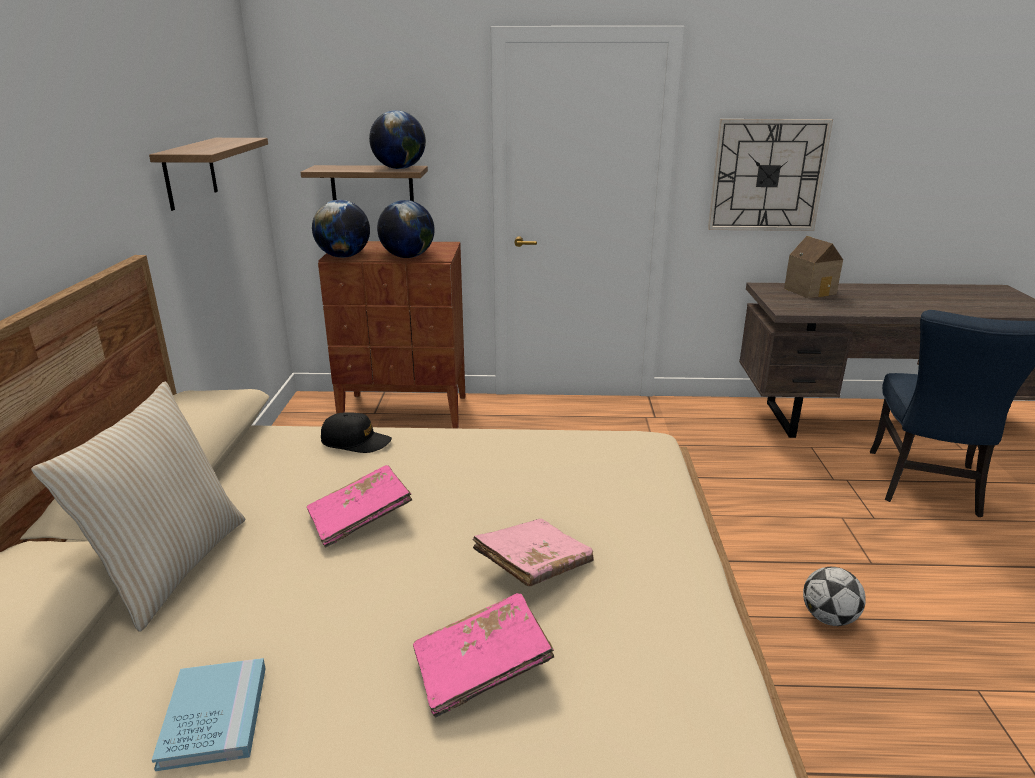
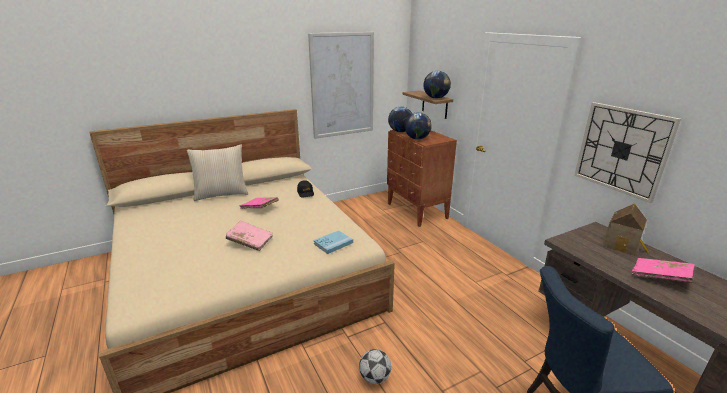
camera: 60 degrees right, 0 degrees up
shelf [149,138,268,211] -> picture [308,32,374,139]
blue book [152,658,266,771] -> blue book moved to [313,230,353,254]
pink book [413,593,554,718] -> pink book moved to [632,258,695,283]

